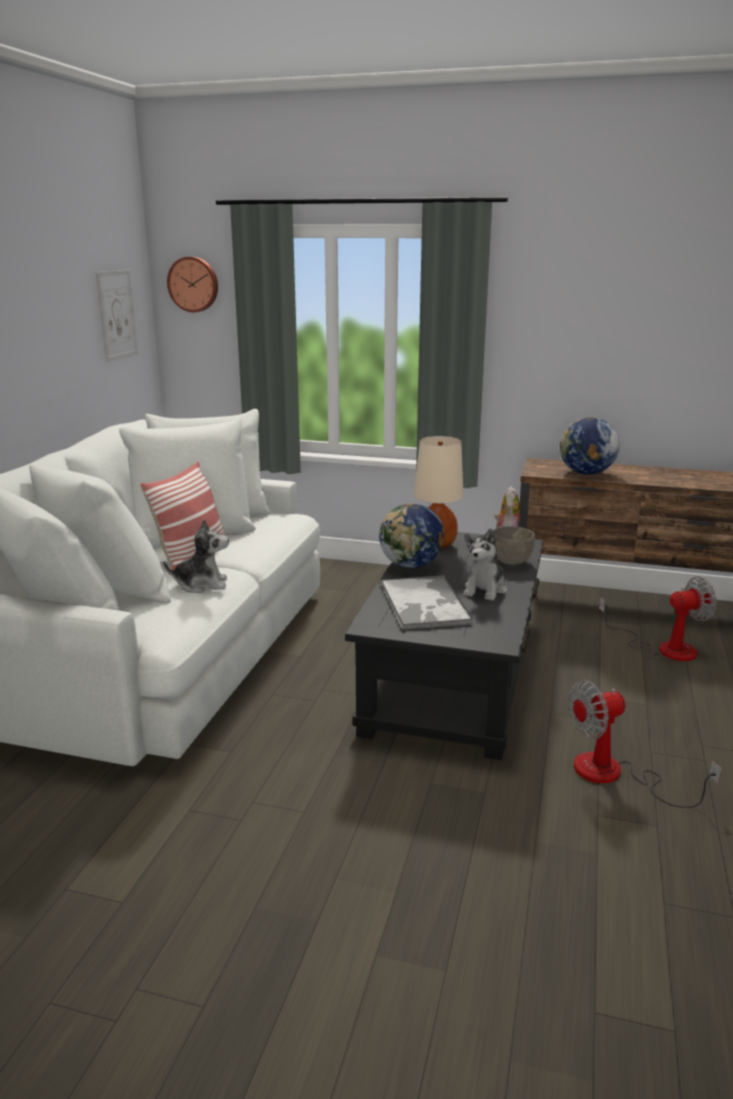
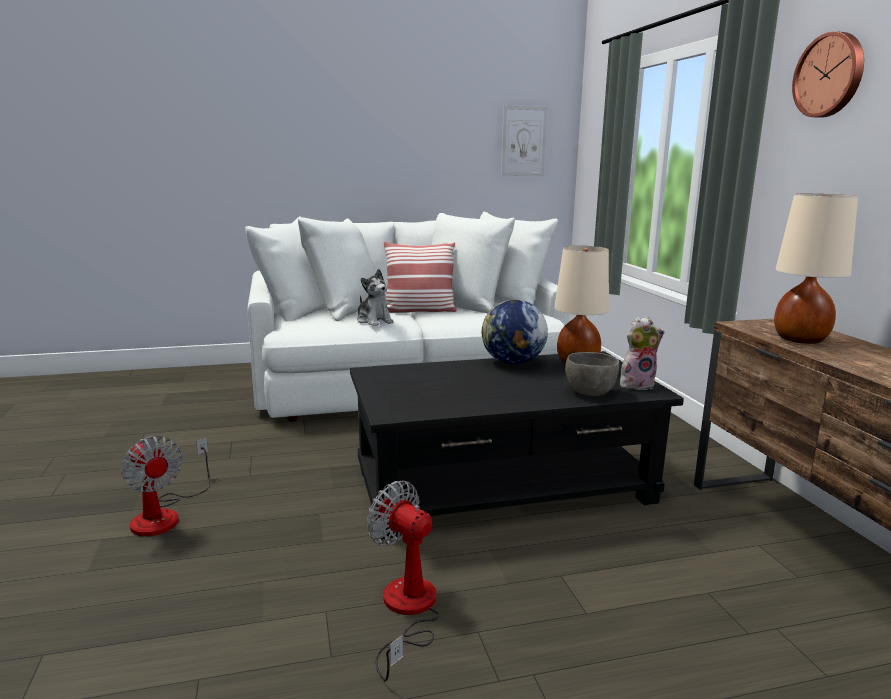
camera: 60 degrees right, 5 degrees down
wall clock [167,257,218,312] -> wall clock moved to [792,31,864,118]
tray [381,575,474,630] -> none
plush toy [464,528,507,601] -> none
globe [560,417,619,475] -> beige table lamp [774,194,858,344]
fan [599,577,716,661] -> fan moved to [121,436,210,536]

